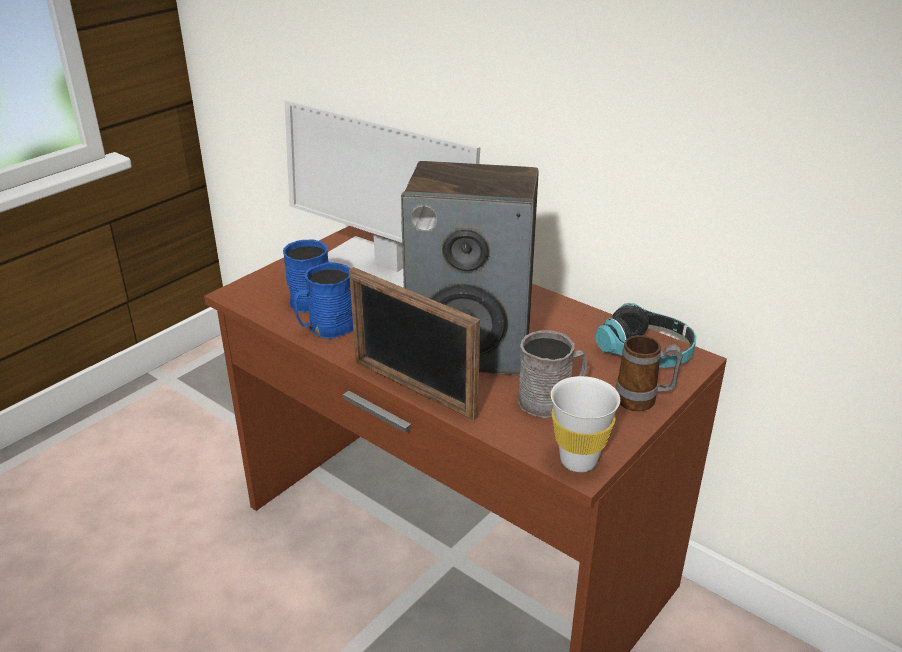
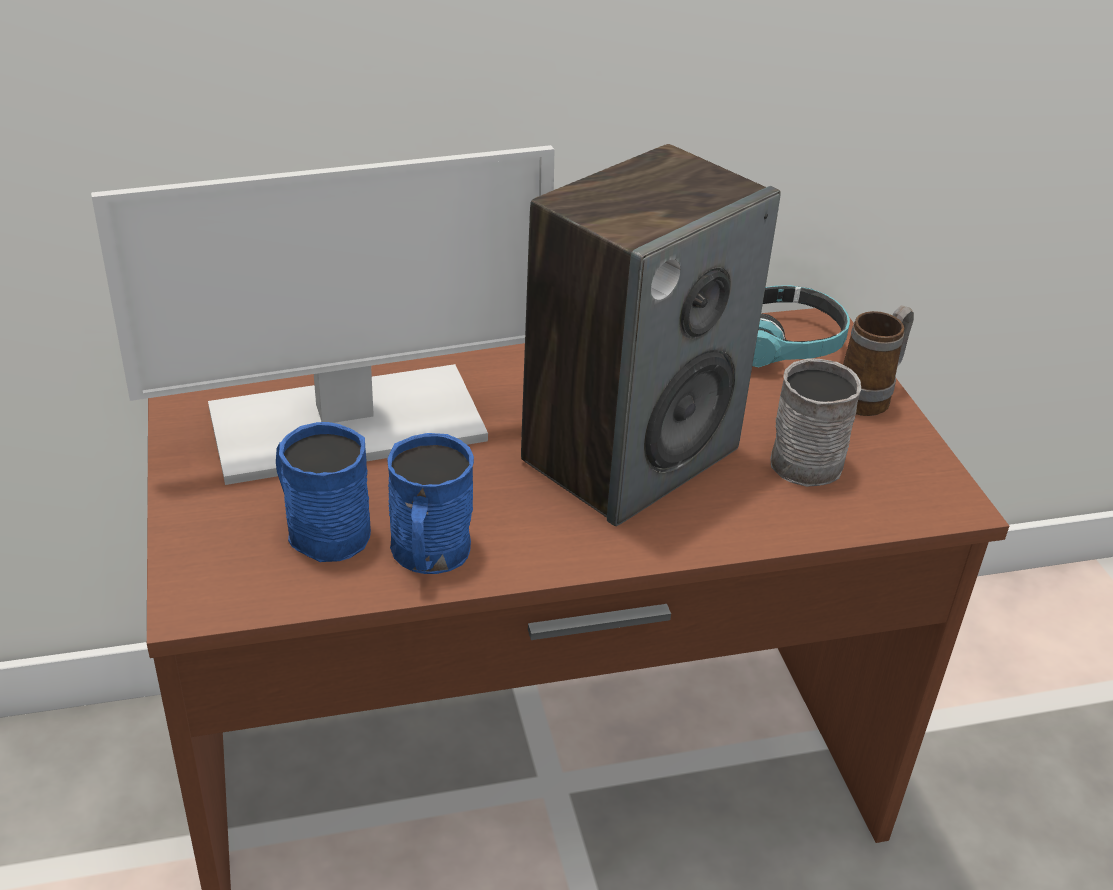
camera: 55 degrees left, 5 degrees up
picture frame [349,267,480,420] -> none
white cup [551,376,620,472] -> none

